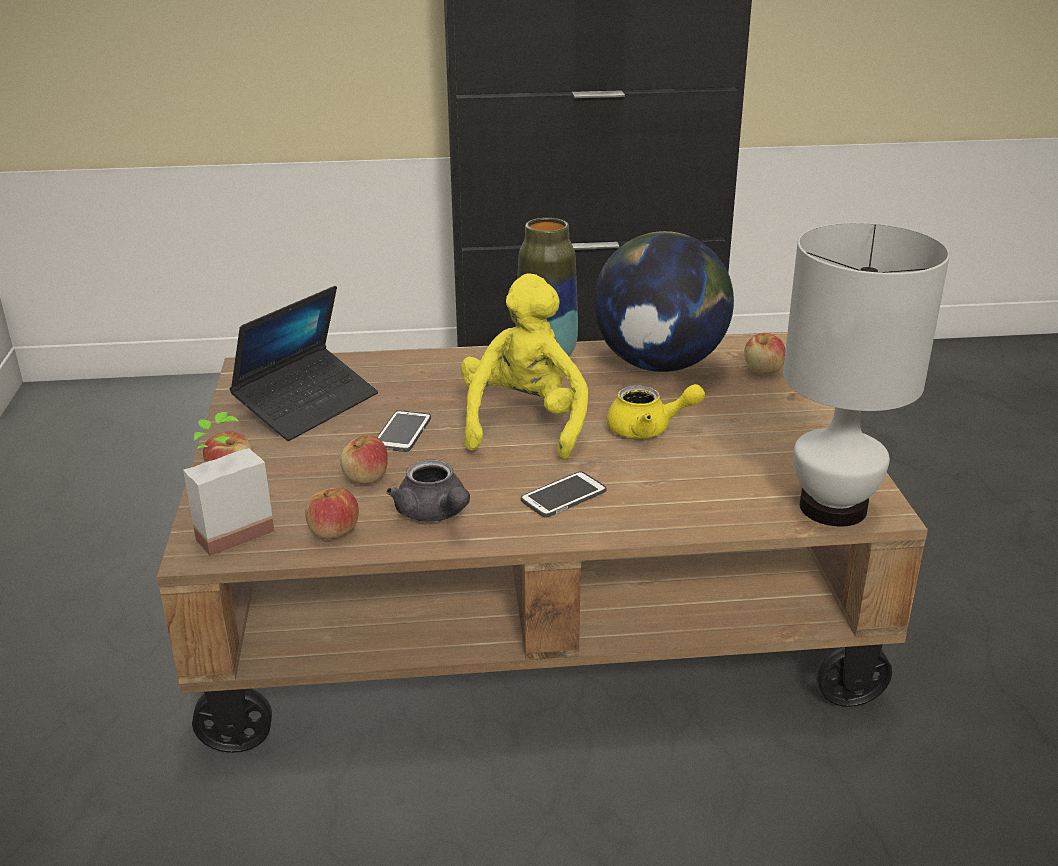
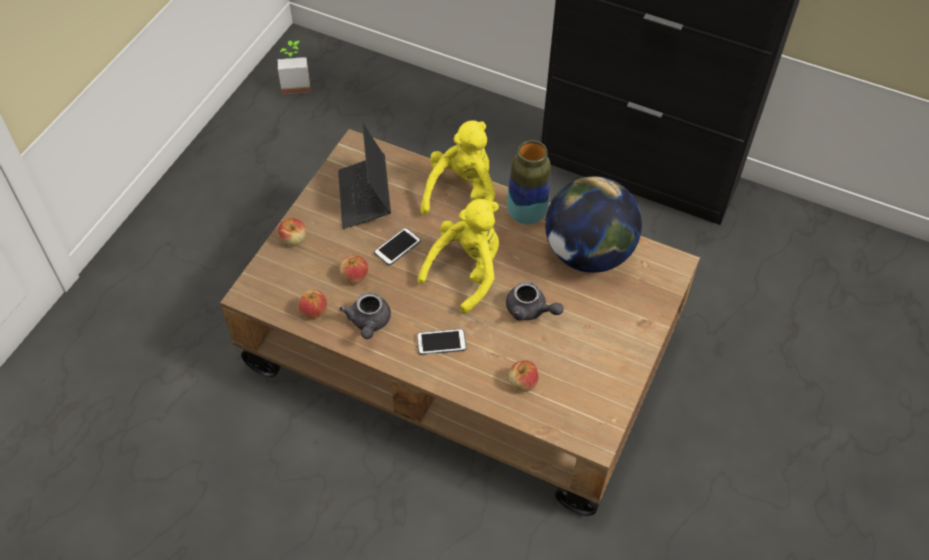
camera: 30 degrees right, 25 degrees up
potted plant [183,412,274,556] -> potted plant moved to [278,40,310,94]
laptop [230,286,378,441] -> laptop turned 105 degrees clockwise [338,124,391,229]
yellow teapot [606,384,705,439] -> grey teapot [506,282,564,320]
apple [744,333,785,374] -> apple moved to [509,360,538,392]
white table lamp [783,223,950,527] -> none
none -> yellow plush toy [420,120,495,215]

